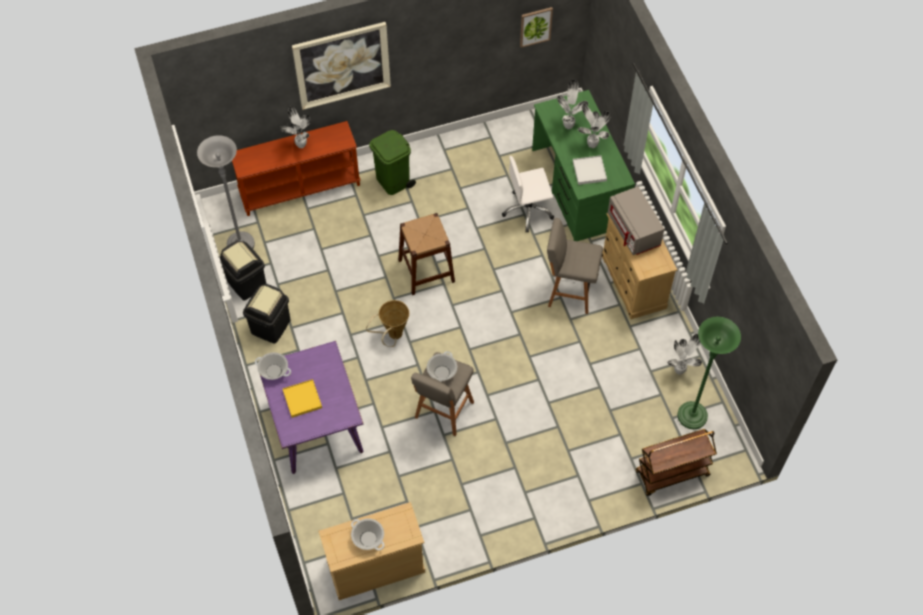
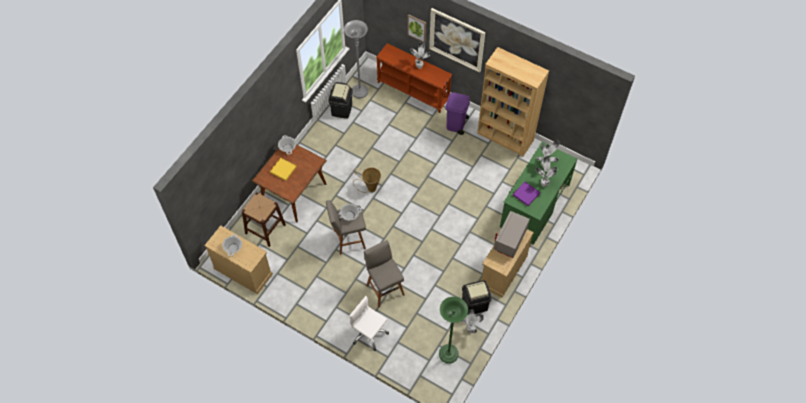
camera: 50 degrees right, 0 degrees up
black trash can [243,284,291,344] -> black trash can moved to [462,280,492,315]
purple dining table [260,341,364,474] -> brown dining table [252,144,327,223]
green trash can [369,130,416,195] -> purple trash can [445,92,470,135]
brown stool [398,213,455,295] -> brown stool moved to [242,192,286,247]
white office chair [502,156,554,233] -> white office chair moved to [349,296,389,351]
picture [520,7,553,48] -> picture moved to [407,14,426,43]
grey stool [547,218,603,314] -> grey stool moved to [364,240,405,307]
white tray [573,155,607,185] -> purple tray [513,182,540,206]
brown cart [635,429,717,496] -> none
none -> brown bookcase [477,47,549,157]

